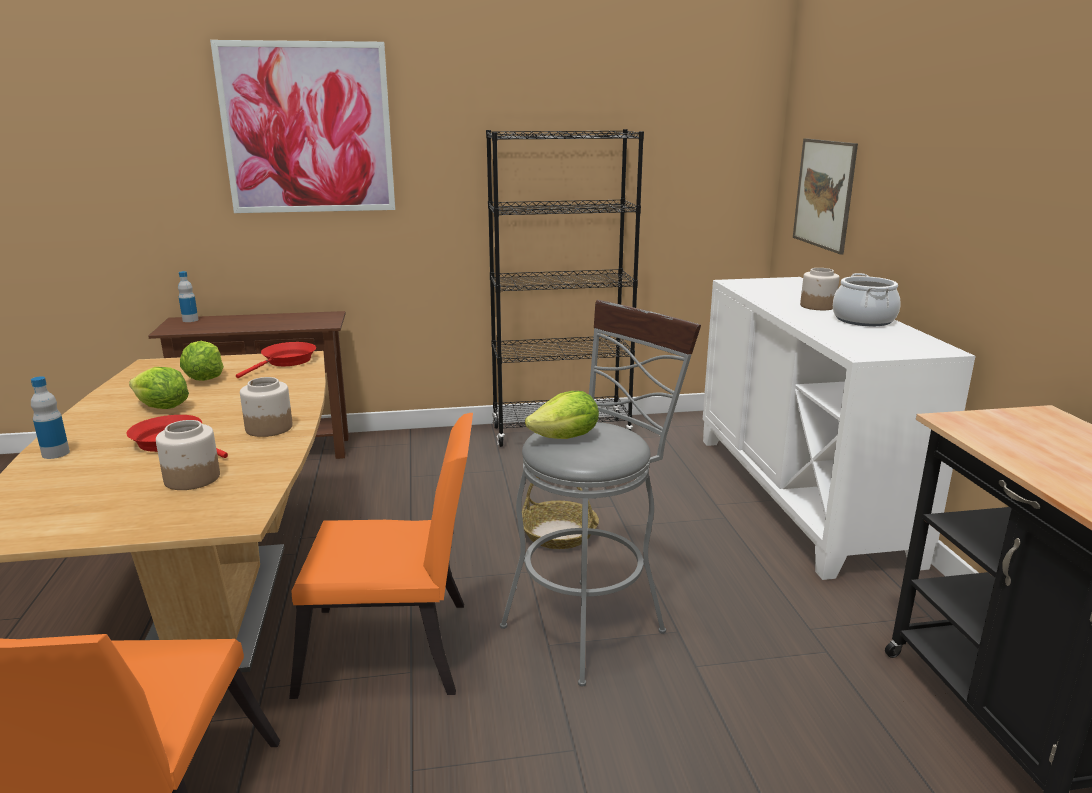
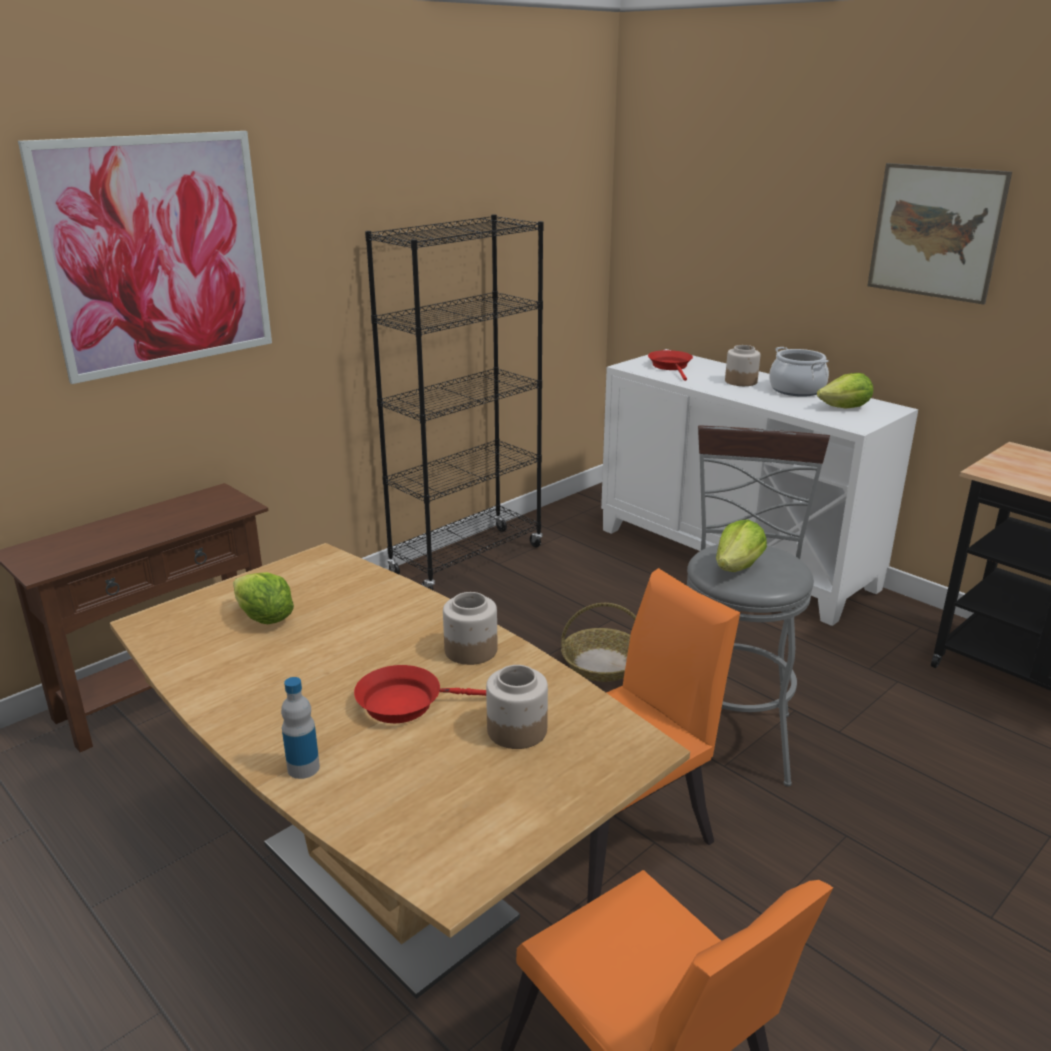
camera: 35 degrees left, 5 degrees up
lettuce [129,367,189,409] -> lettuce moved to [817,373,873,409]
bottle [178,271,199,322] -> none
red frying pan [236,342,316,378] -> red frying pan moved to [648,350,693,381]
picture [793,138,858,255] -> picture moved to [867,163,1012,304]

